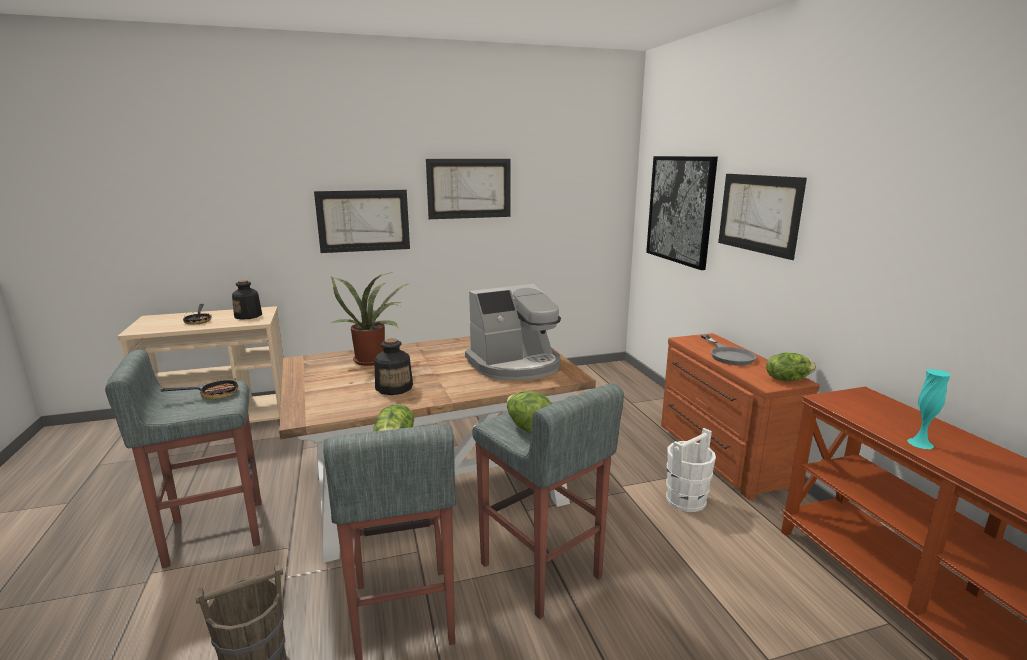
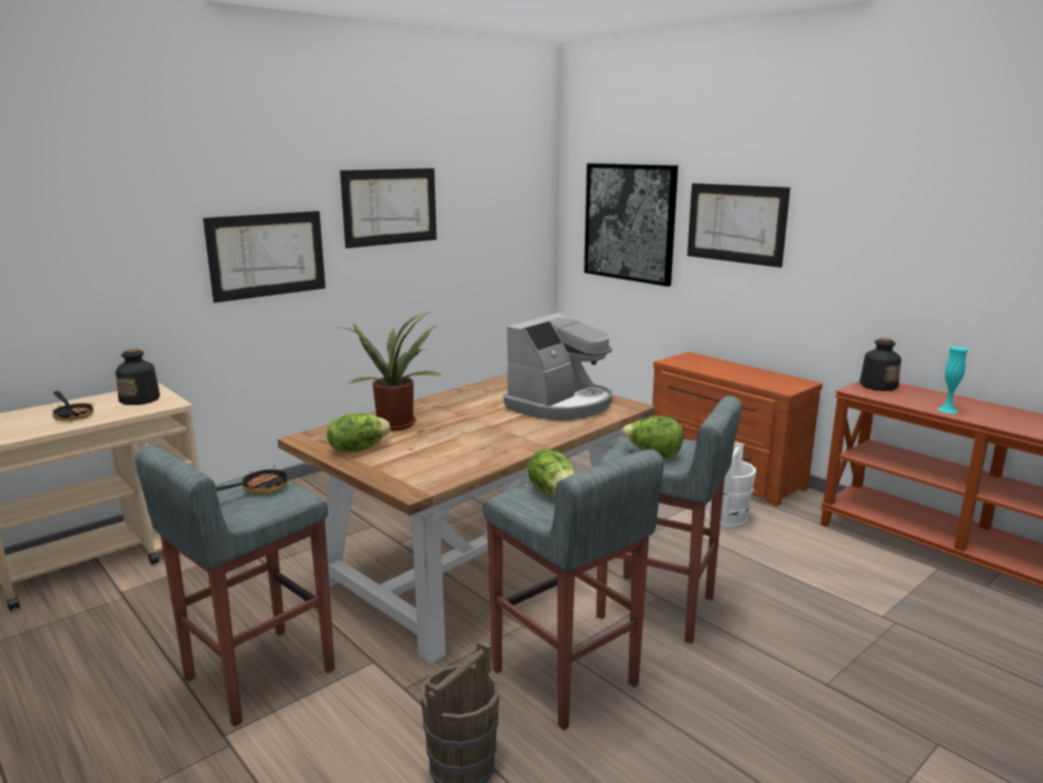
camera: 25 degrees left, 0 degrees up
bottle [374,338,413,395] -> bottle moved to [860,338,901,391]
grey frying pan [701,335,756,365] -> none
lettuce [766,352,816,381] -> lettuce moved to [327,413,390,452]

